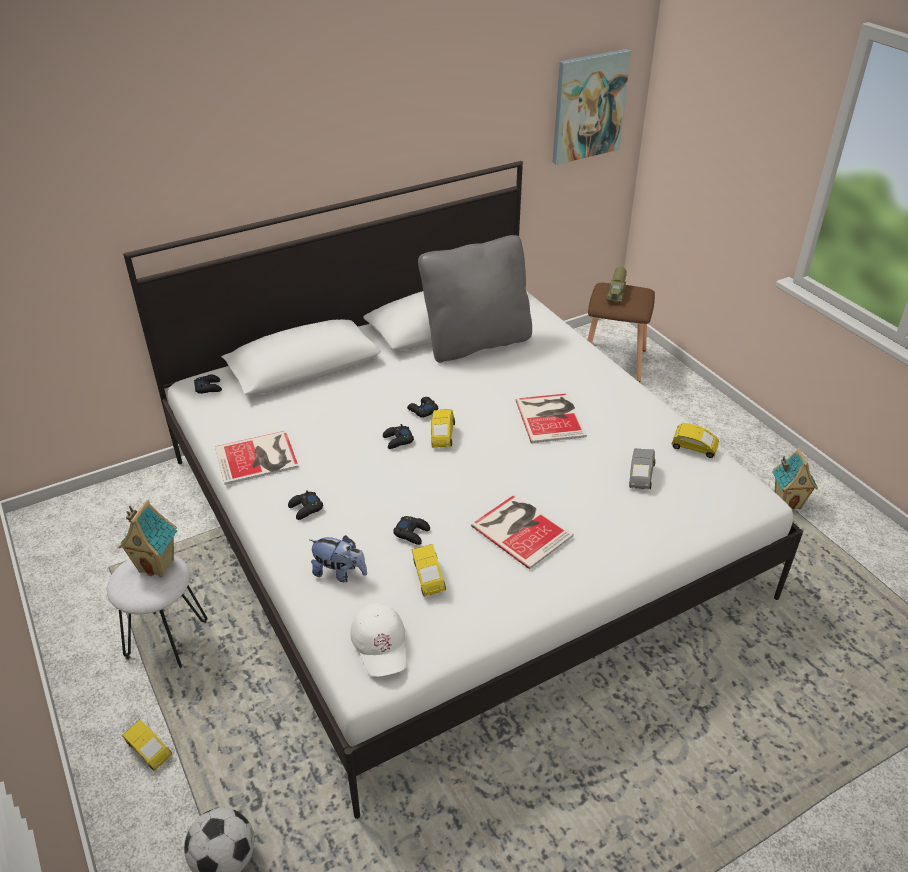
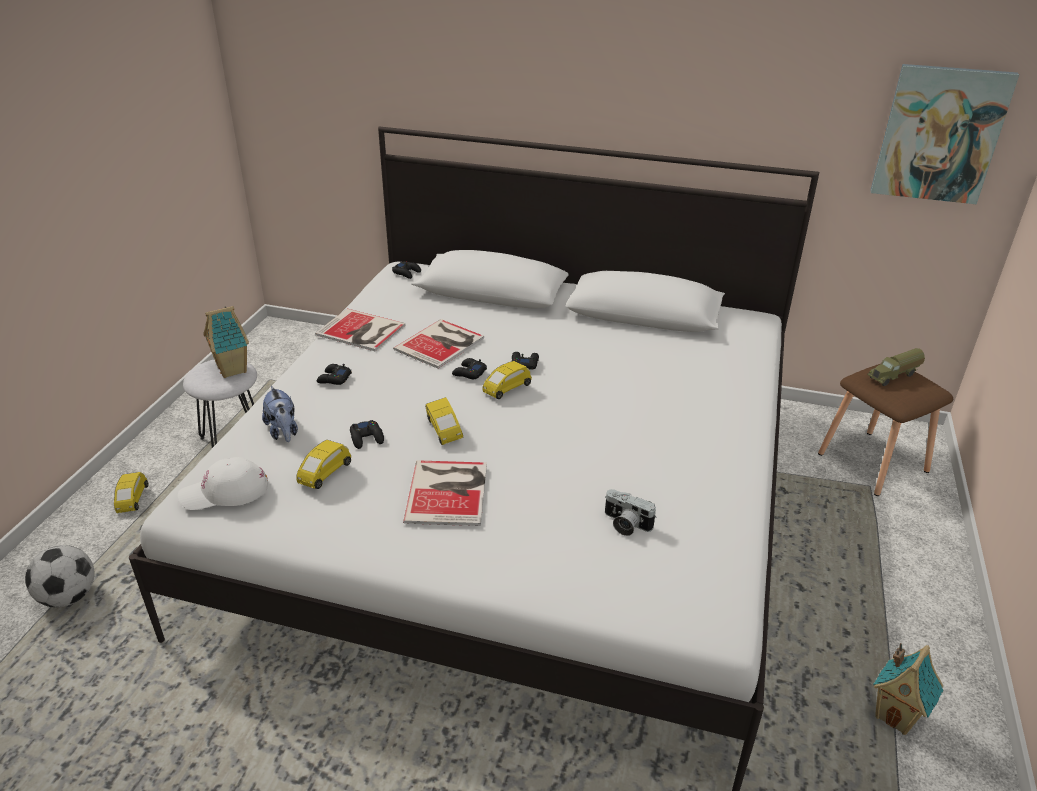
camera: 45 degrees right, 5 degrees down
white cap [350,603,406,677] -> white cap turned 45 degrees clockwise [178,457,268,510]
grey pillow [418,235,532,363] -> none
book [515,393,587,443] -> book moved to [393,319,484,369]
grey toy car [629,448,655,489] -> camera [605,489,657,536]
yellow toy car [672,423,719,458] -> yellow toy car moved to [425,397,463,445]

